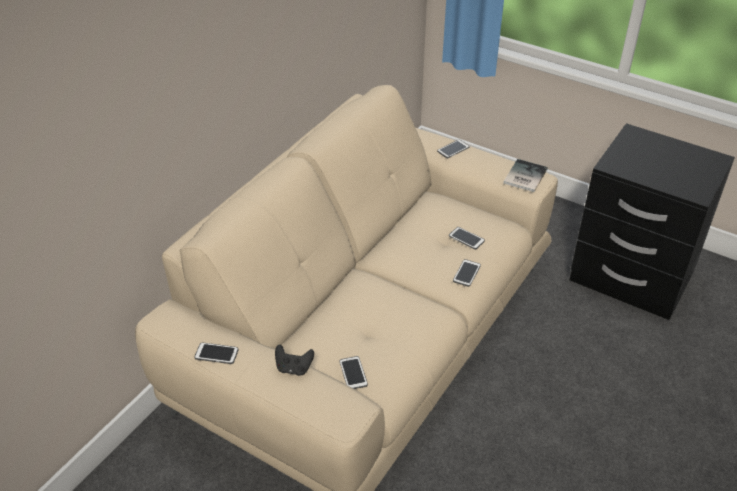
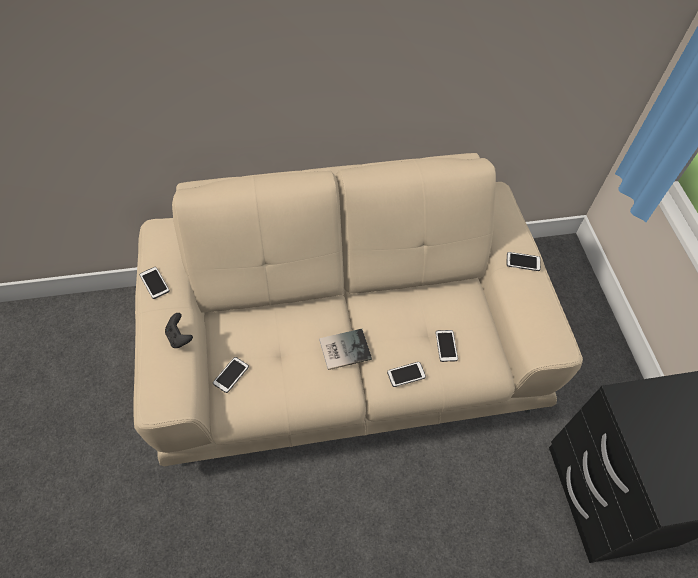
camera: 45 degrees right, 15 degrees up
book [503,159,548,192] -> book moved to [319,329,372,370]

